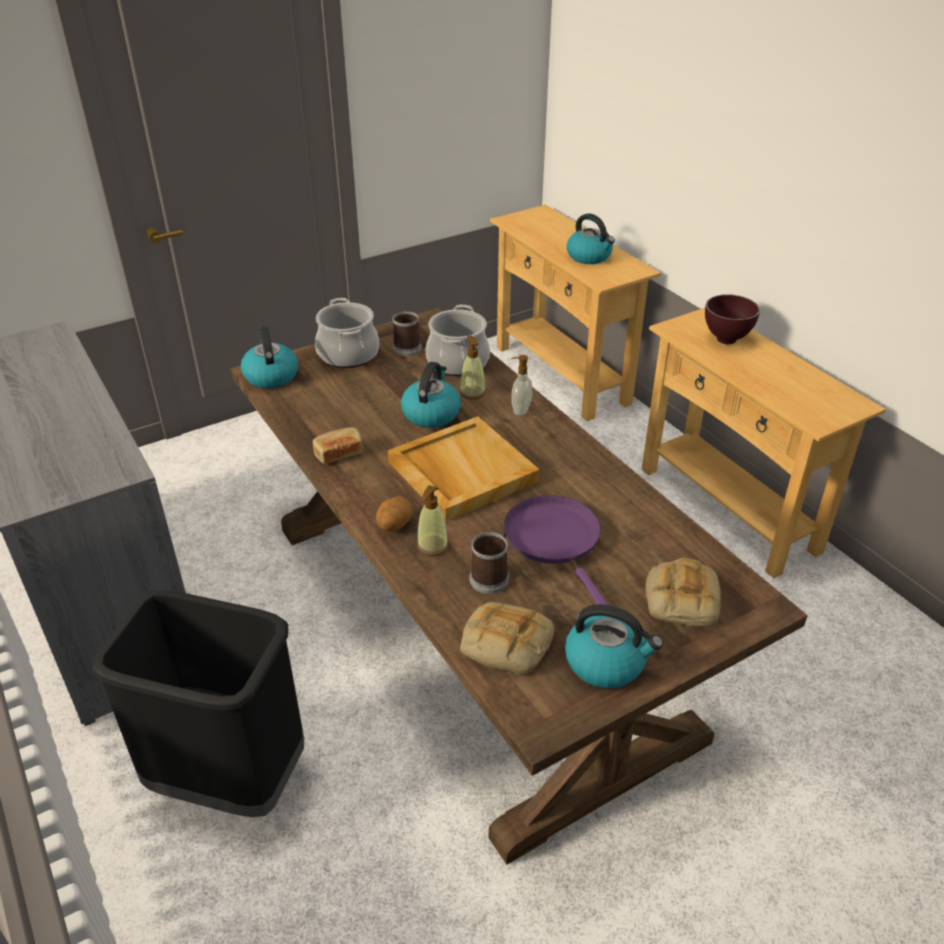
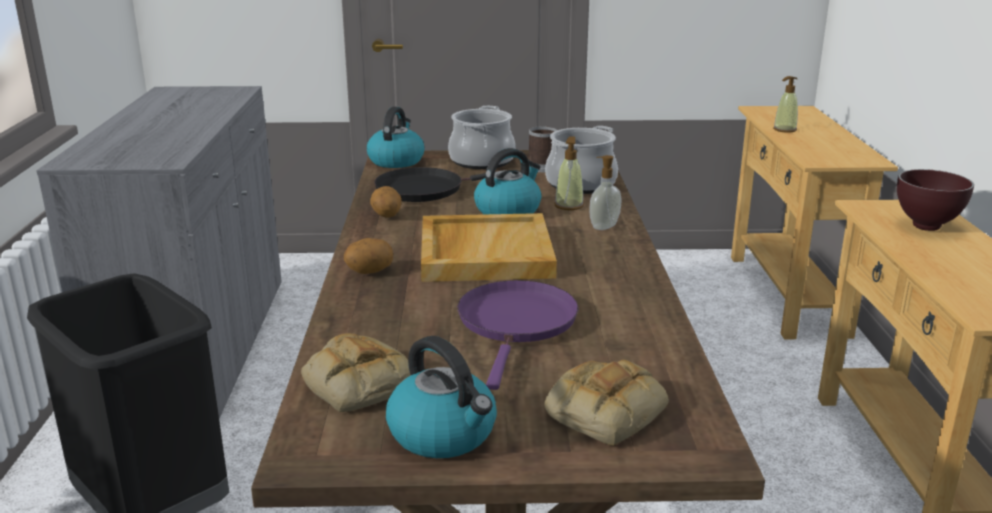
camera: 30 degrees right, 15 degrees down
bread [313,427,363,464] -> potato [370,186,402,218]
soap dispenser [417,485,449,556] -> soap dispenser moved to [773,76,798,133]
mug [470,529,509,594] -> none
kettle [567,213,615,264] -> none
none -> black frying pan [374,167,520,202]

